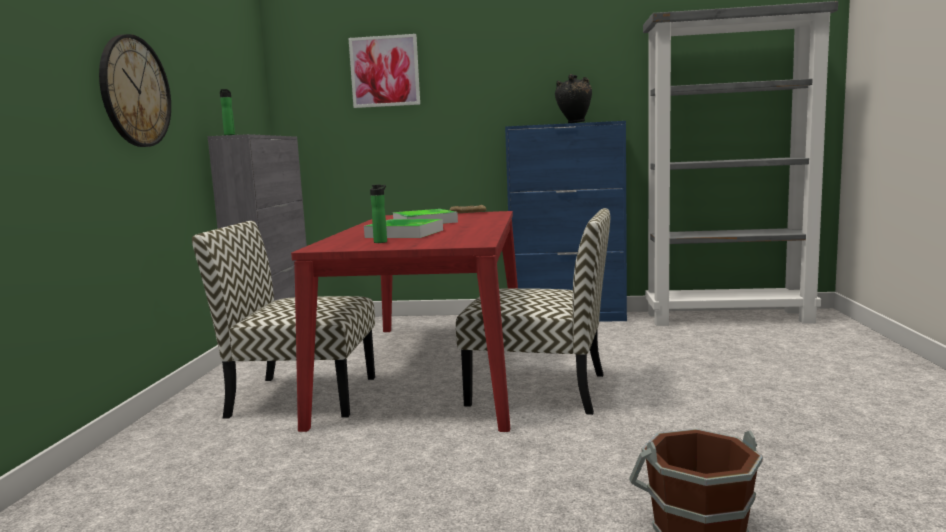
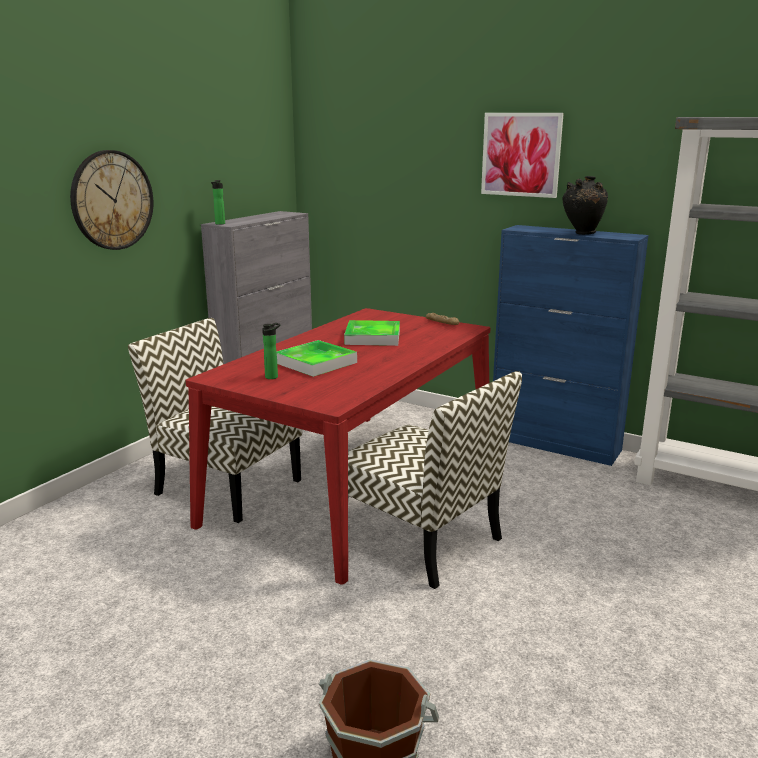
camera: 25 degrees right, 10 degrees up
picture [349,34,420,108] -> picture moved to [481,113,564,198]

